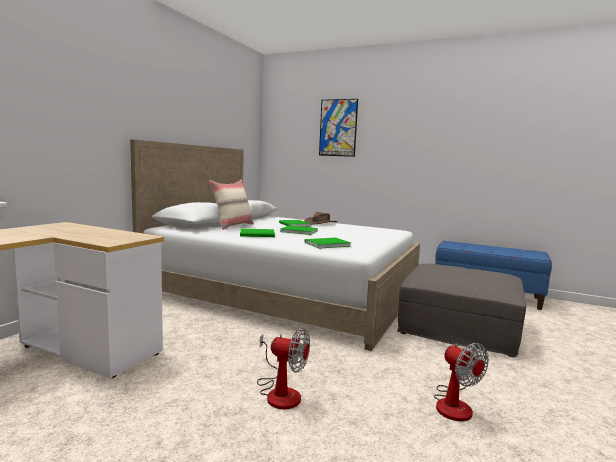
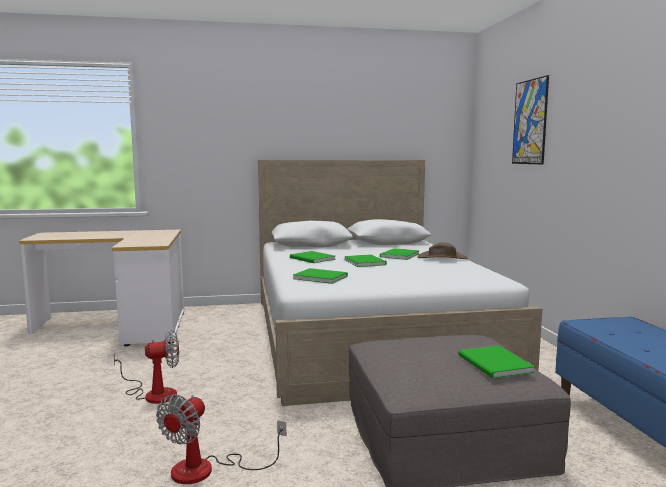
camera: 55 degrees right, 0 degrees up
beige pillow [209,180,254,230] -> none
fan [257,328,310,409] -> fan turned 90 degrees counterclockwise [114,330,179,404]
none -> green book [459,346,535,379]

